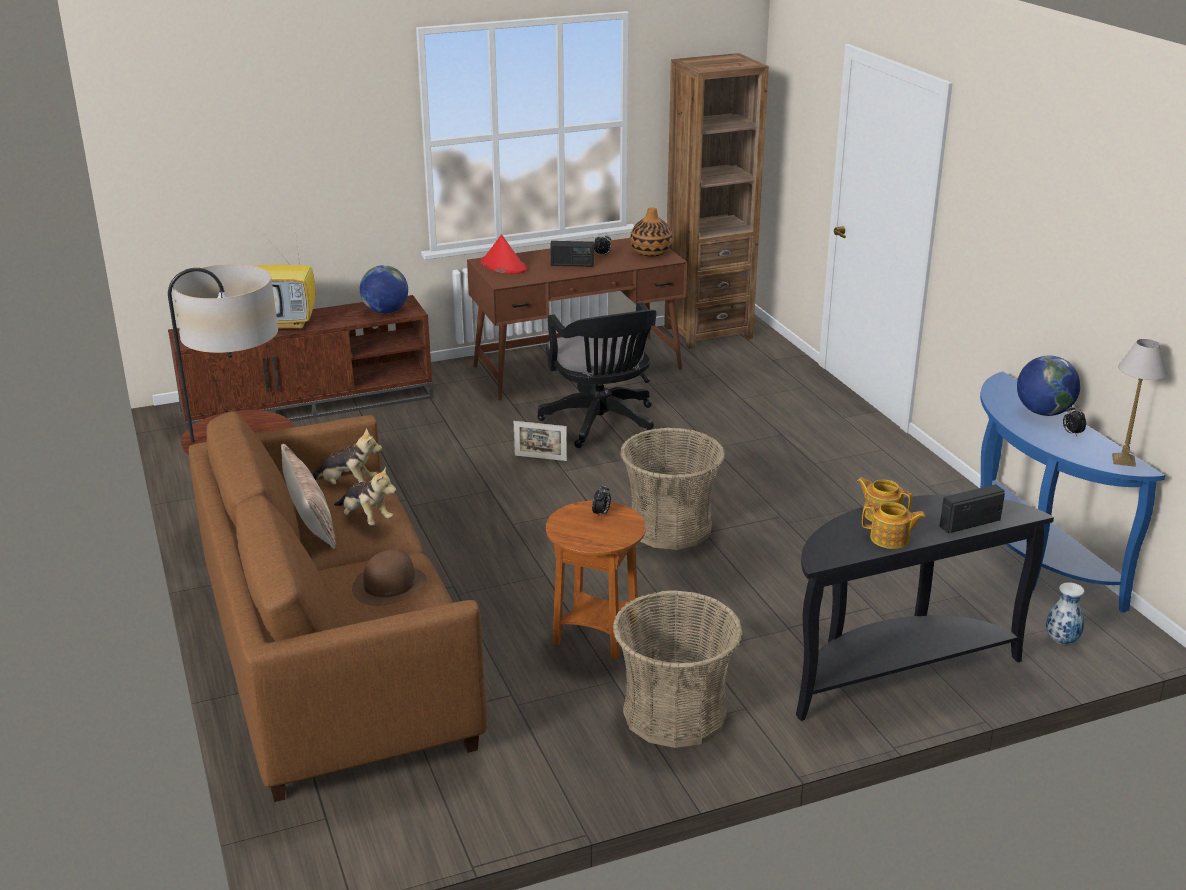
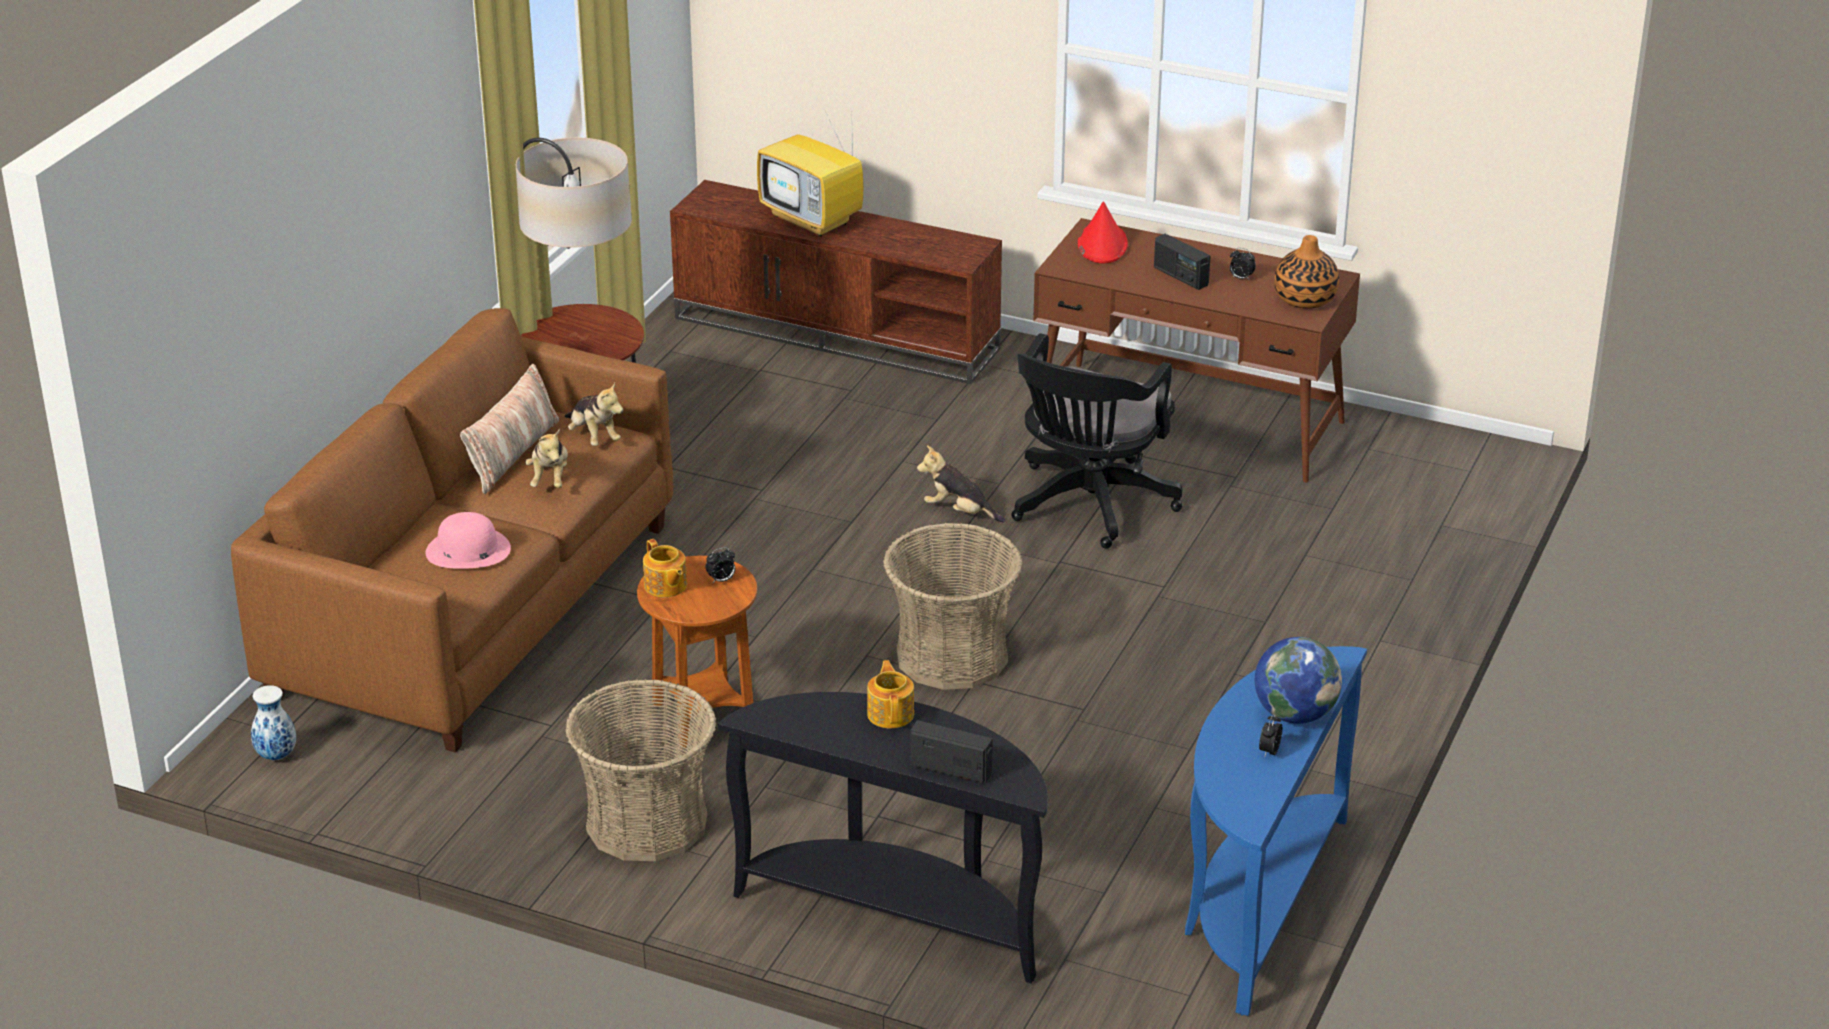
camera: 45 degrees right, 5 degrees up
brown hat [352,549,427,606] -> pink hat [425,512,511,569]
globe [360,265,408,314] -> none
picture frame [514,421,567,461] -> plush toy [917,445,1005,522]
brown bookcase [664,53,769,349] -> none
teapot [862,502,926,549] -> teapot moved to [643,539,687,598]
vase [1046,582,1084,645] -> vase moved to [251,685,296,760]
table lamp [1112,339,1167,467] -> none

